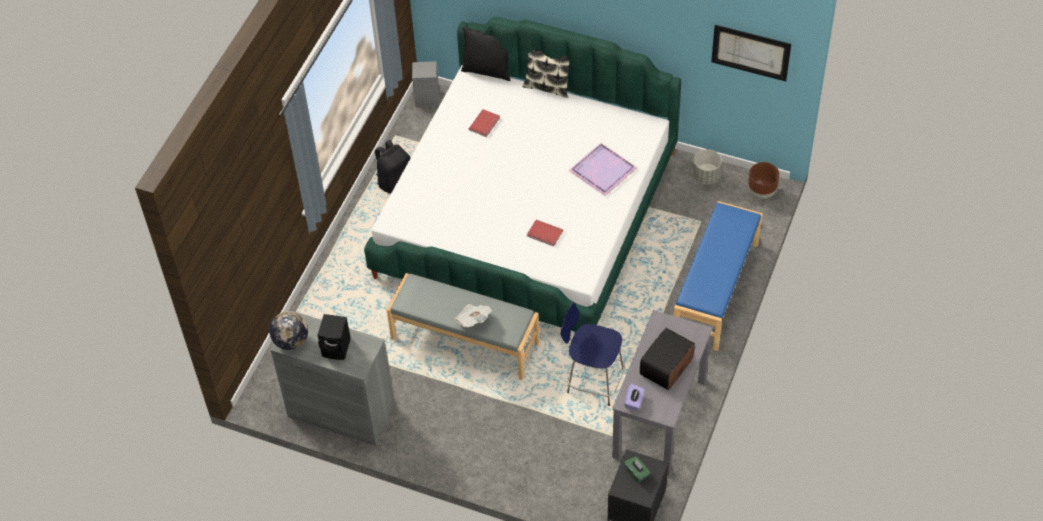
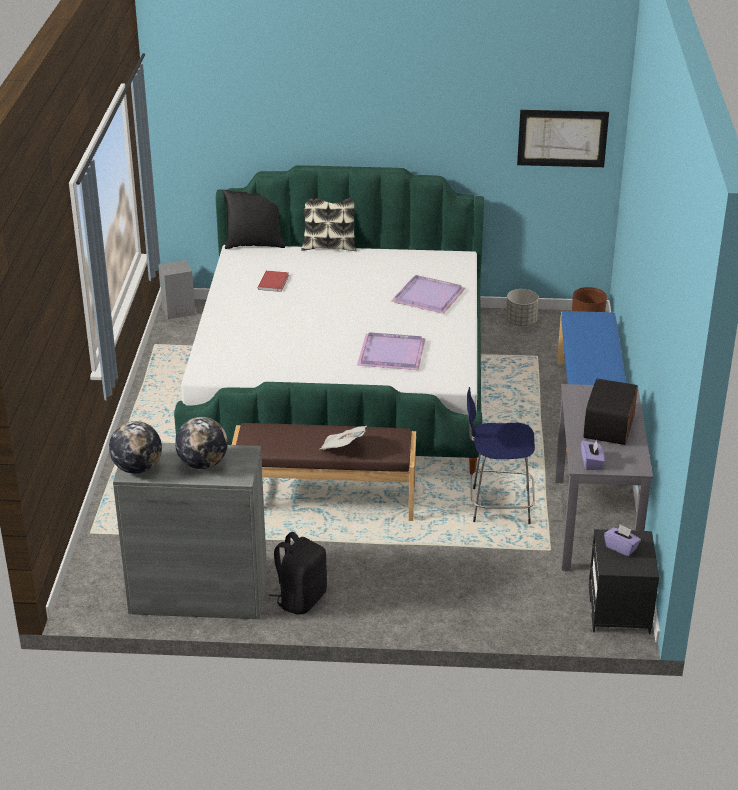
camera: 20 degrees left, 20 degrees down
black speaker [317,314,351,360] -> globe [175,417,228,469]
black backpack [375,140,410,193] -> black backpack moved to [269,532,327,615]
grey bench [387,273,540,380] -> brown bench [232,423,416,521]
red book [527,220,563,246] -> purple tray [357,332,426,370]
green tissue box [624,456,650,483] -> purple tissue box [604,524,641,556]

